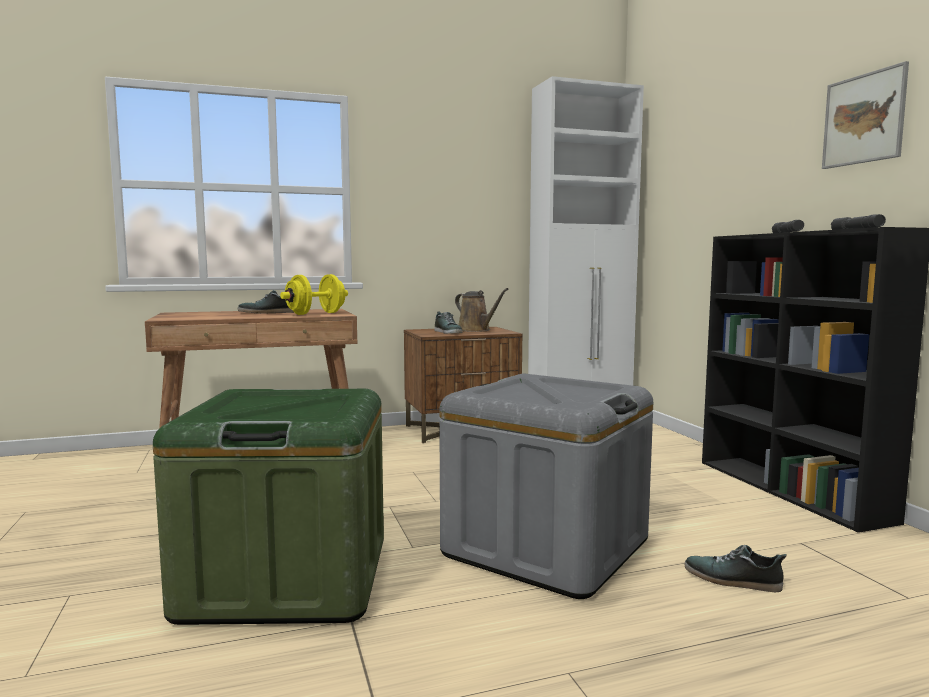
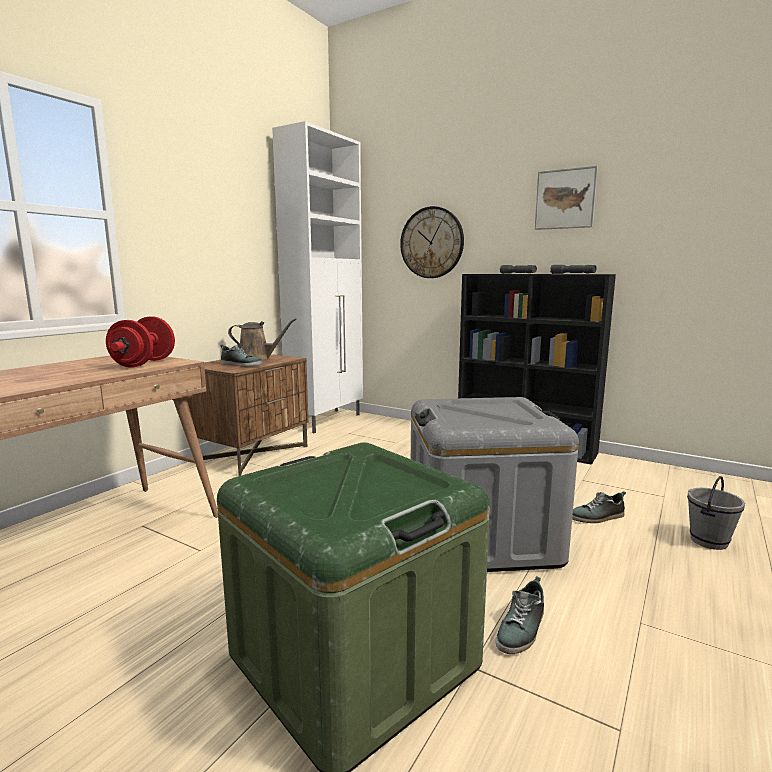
camera: 40 degrees left, 5 degrees up
shoe [238,290,295,314] -> shoe moved to [496,576,544,654]
yellow dumbbell [280,274,348,315] -> red dumbbell [106,316,175,368]
none -> wall clock [400,206,464,278]
none -> grey bucket [687,476,745,550]

